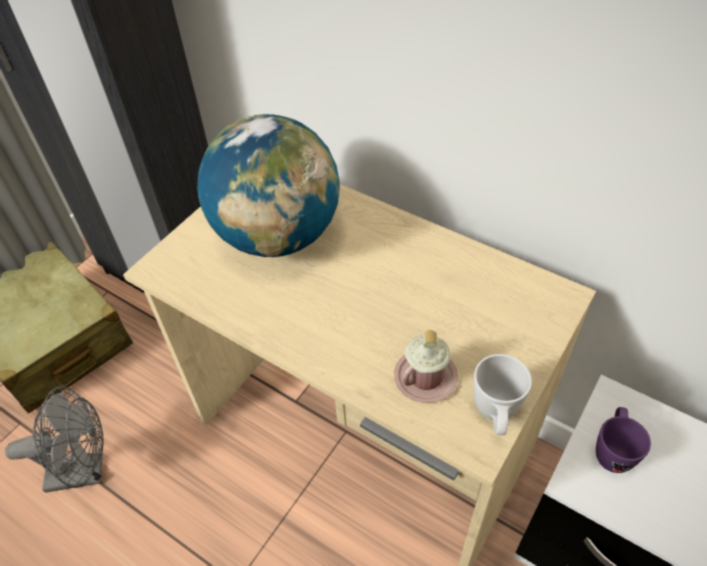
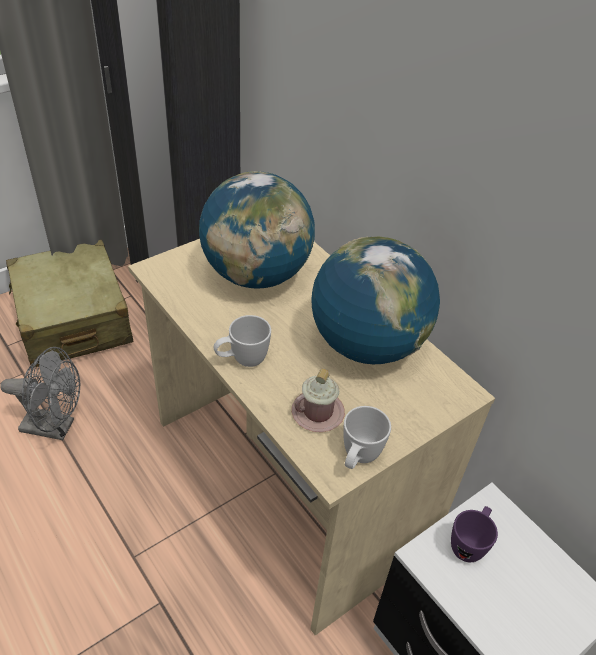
camera: 15 degrees right, 5 degrees down
none -> white mug [214,315,271,367]
none -> globe [311,237,440,364]

